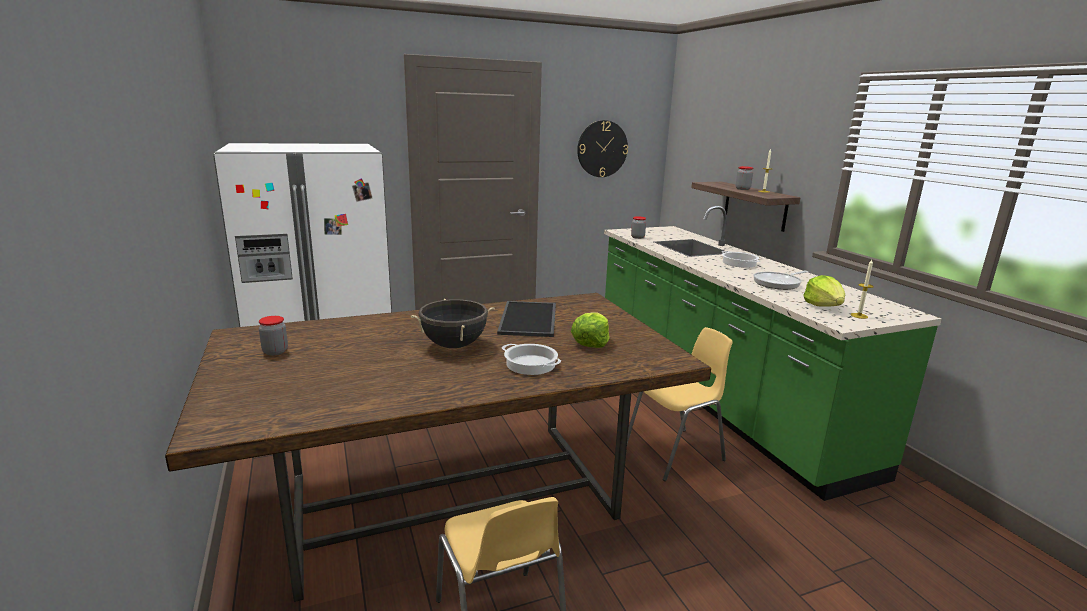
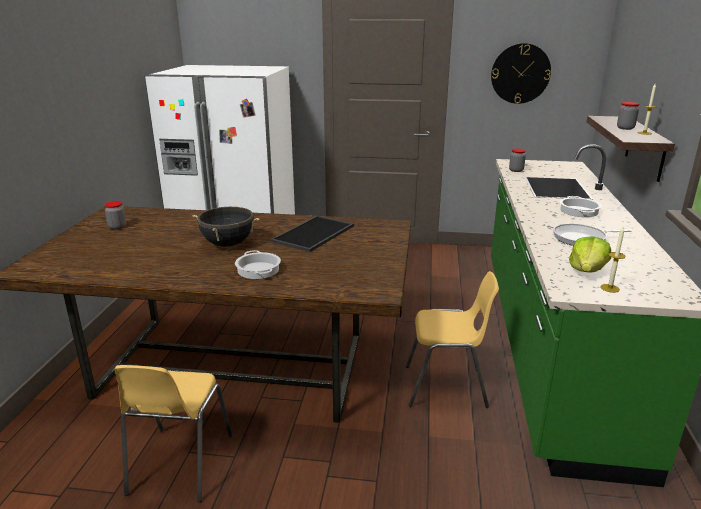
camera: 30 degrees right, 5 degrees up
lettuce [571,312,610,348] -> none

